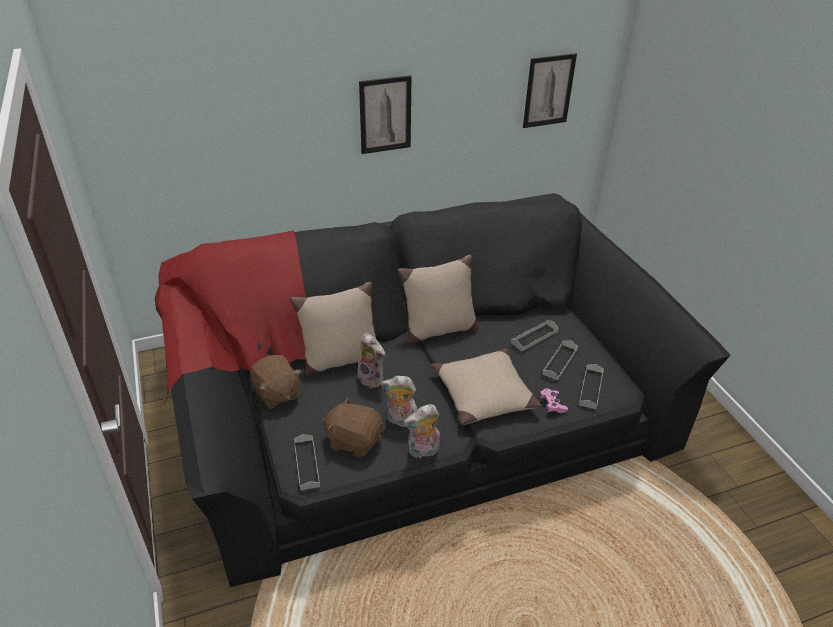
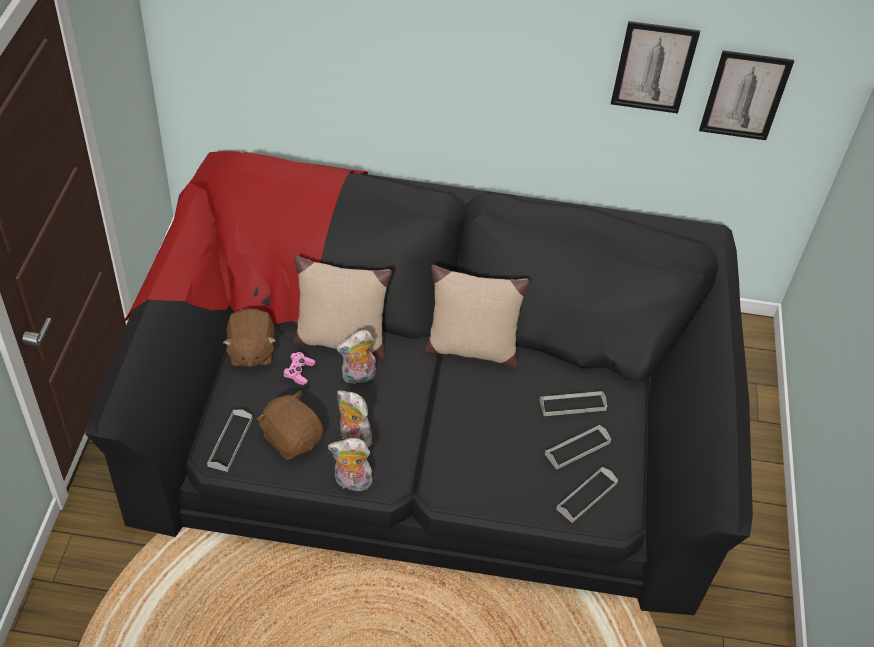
camera: 25 degrees right, 10 degrees up
plush toy [358,333,386,388] -> plush toy turned 90 degrees clockwise [336,330,376,384]
picture [359,75,412,154] -> picture moved to [611,21,700,113]
beige pillow [430,348,542,425] -> none
pink game controller [539,388,568,413] -> pink game controller moved to [283,352,315,385]

